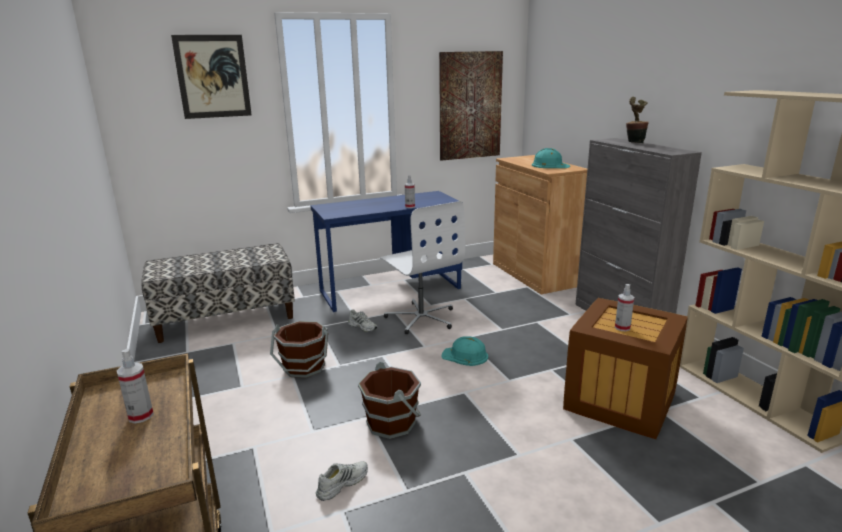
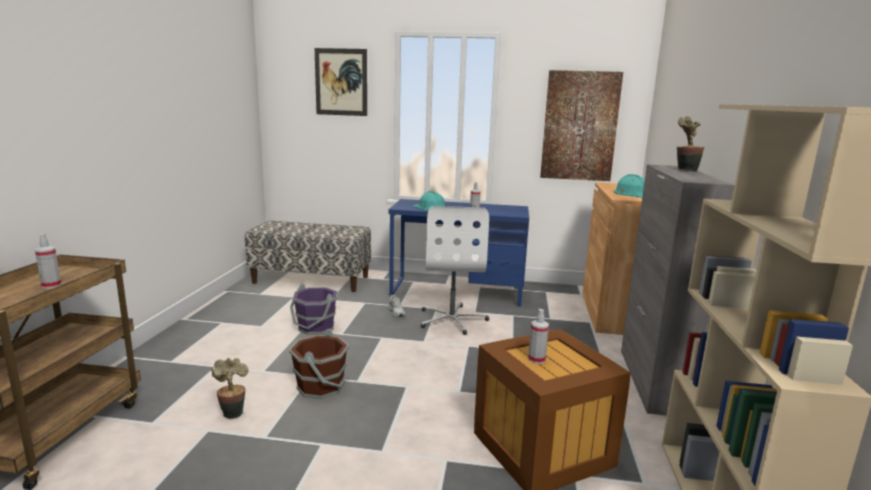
camera: 30 degrees right, 5 degrees down
brown bucket [270,321,328,378] -> purple bucket [290,284,338,335]
white shoe [316,461,368,501] -> potted plant [211,358,248,419]
turquoise hard hat [441,336,488,366] -> turquoise hard hat moved to [413,191,445,211]

